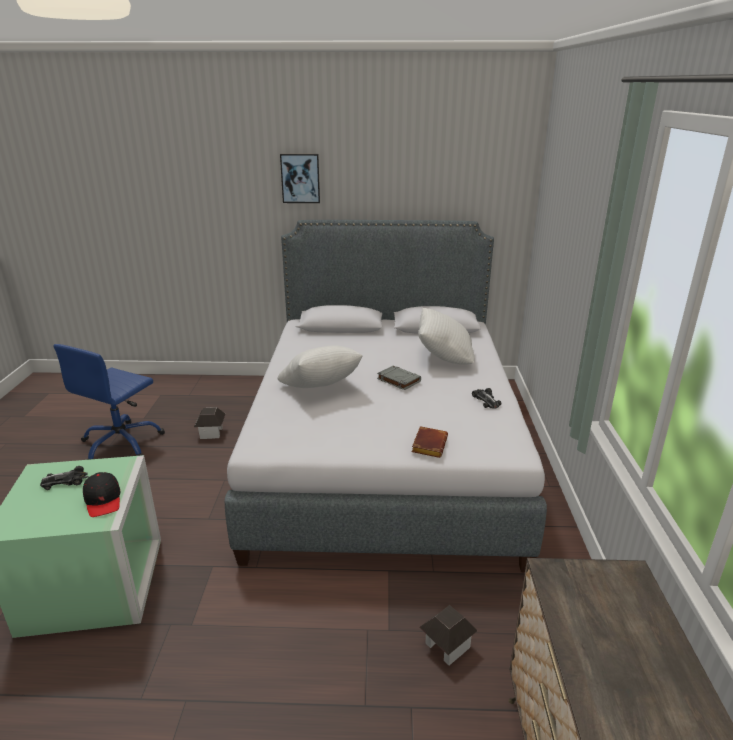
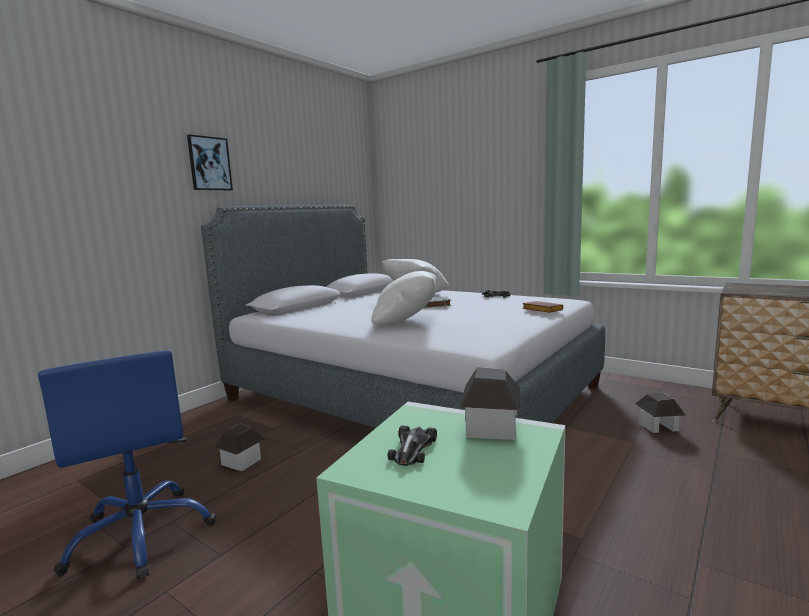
camera: 55 degrees left, 15 degrees down
black cap [83,472,121,517] -> toy house [460,367,520,440]

